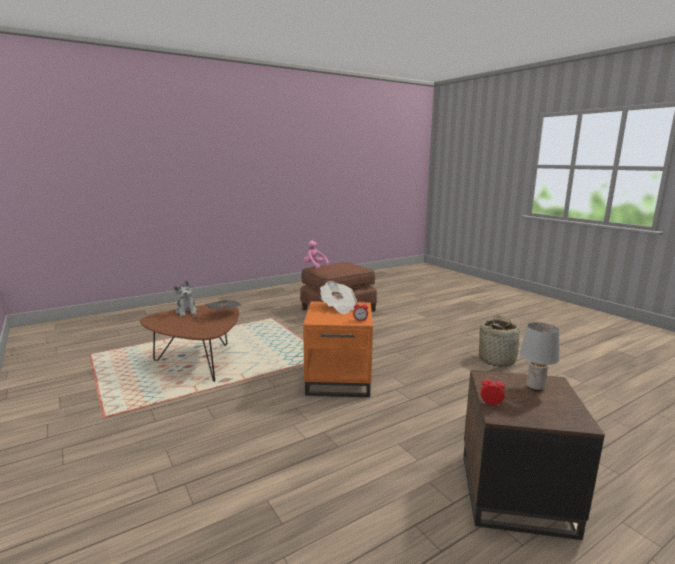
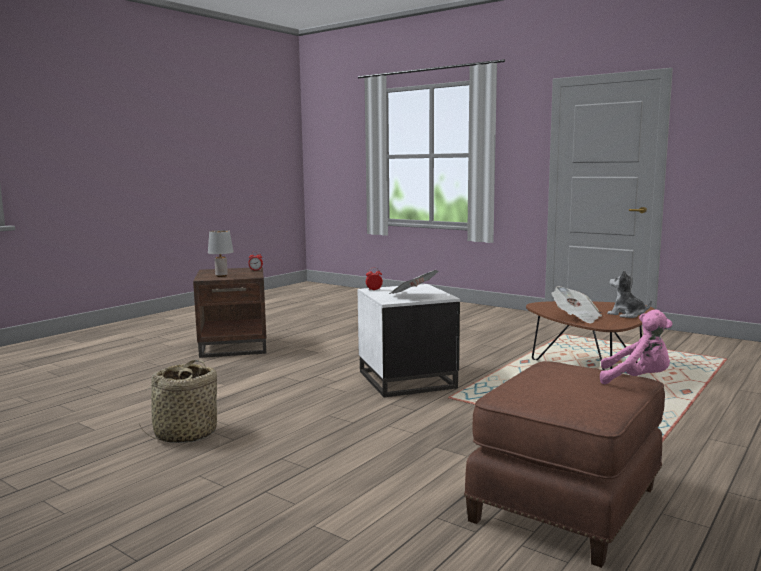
camera: 160 degrees right, 5 degrees down
orange side table [303,301,373,397] -> white side table [358,284,460,397]

